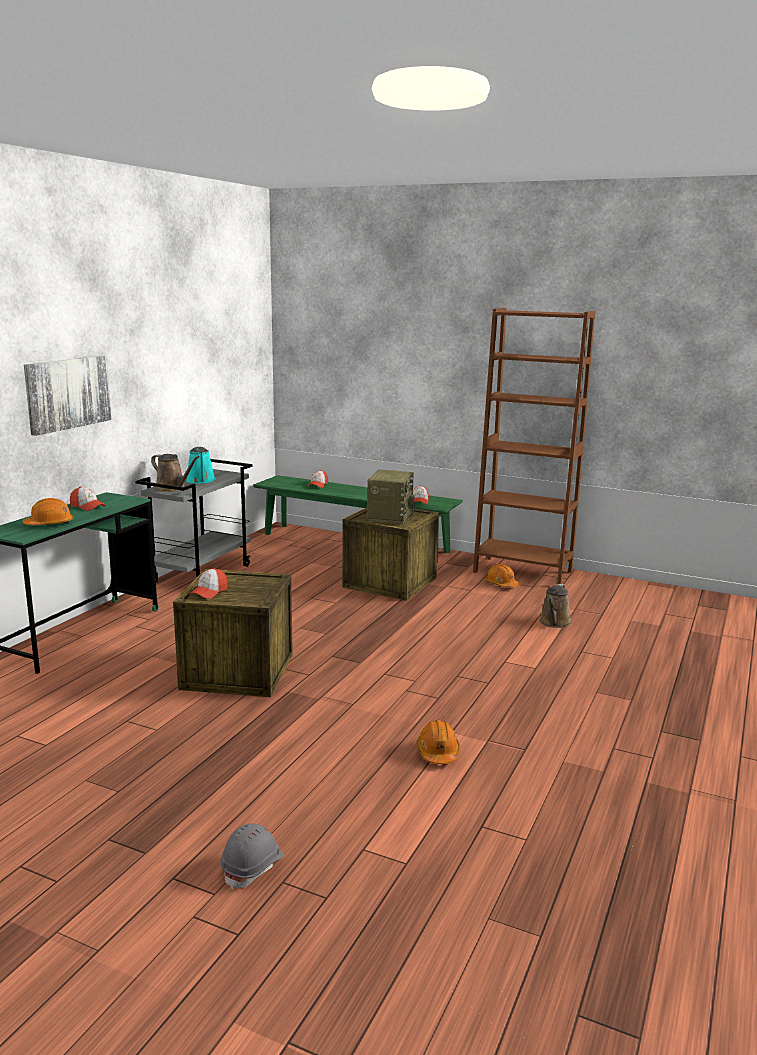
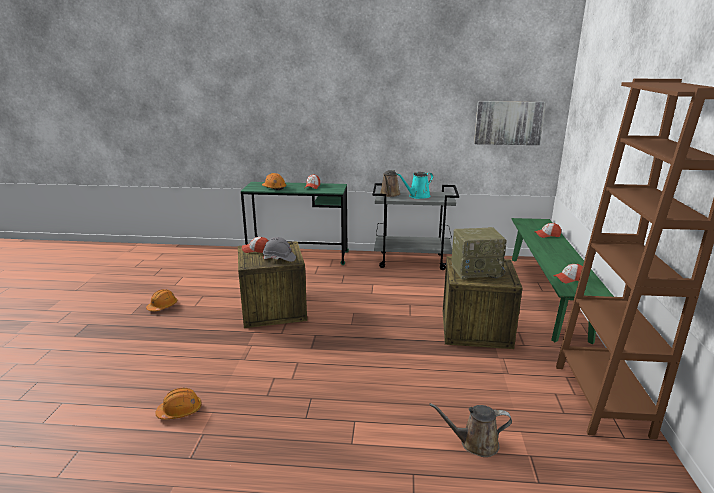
camera: 70 degrees right, 5 degrees up
picture [24,356,112,436] -> picture moved to [474,101,546,145]
grey hard hat [220,823,284,890] -> grey hard hat moved to [263,237,296,262]
orange hard hat [485,564,520,587] -> orange hard hat moved to [146,289,177,311]

